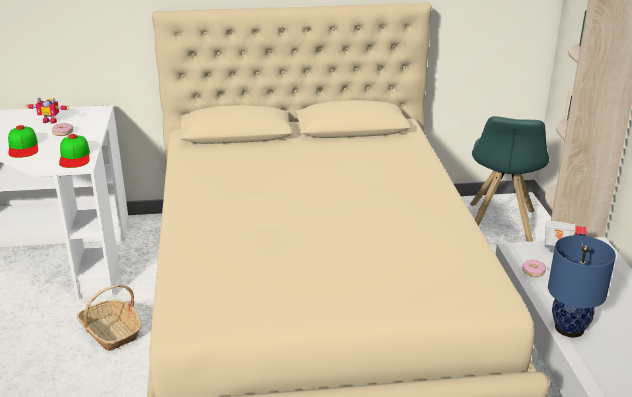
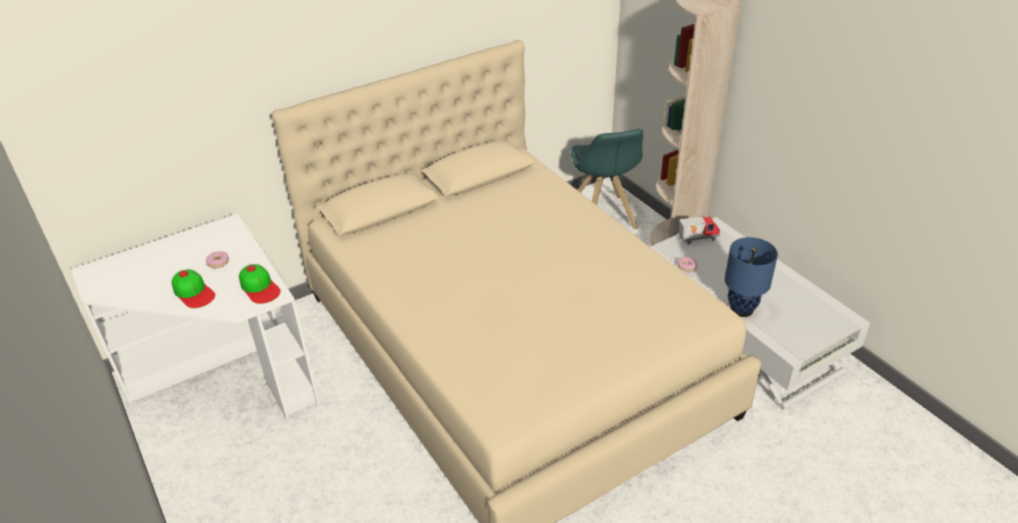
camera: 25 degrees left, 10 degrees up
toy robot [25,98,70,124] -> none
basket [77,284,142,351] -> none

